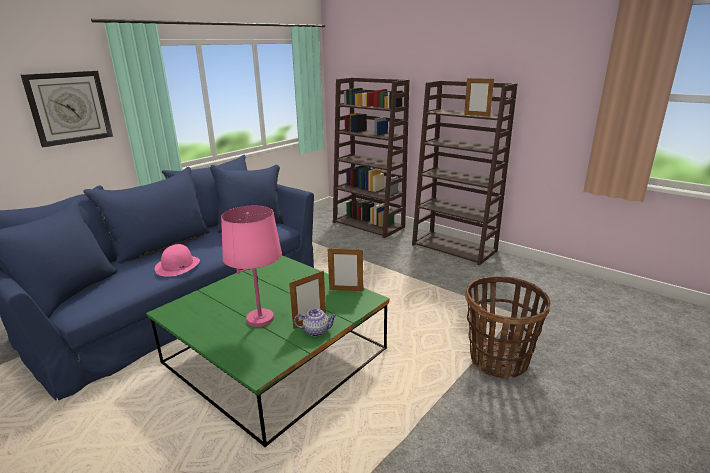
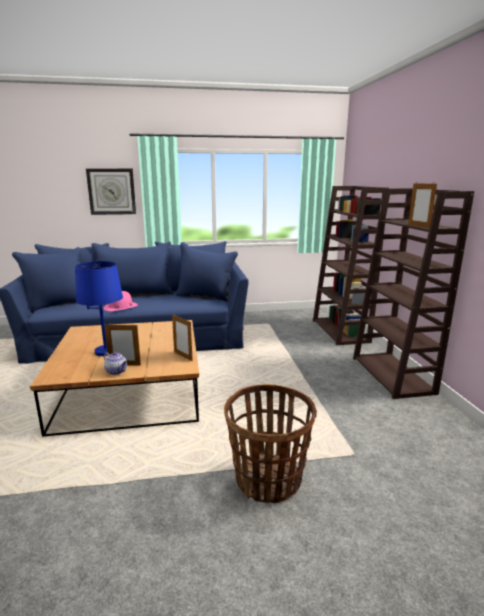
camera: 40 degrees right, 5 degrees down
green coffee table [146,255,390,447] -> brown coffee table [30,320,199,437]
pink table lamp [221,206,282,327] -> blue table lamp [75,261,123,356]

